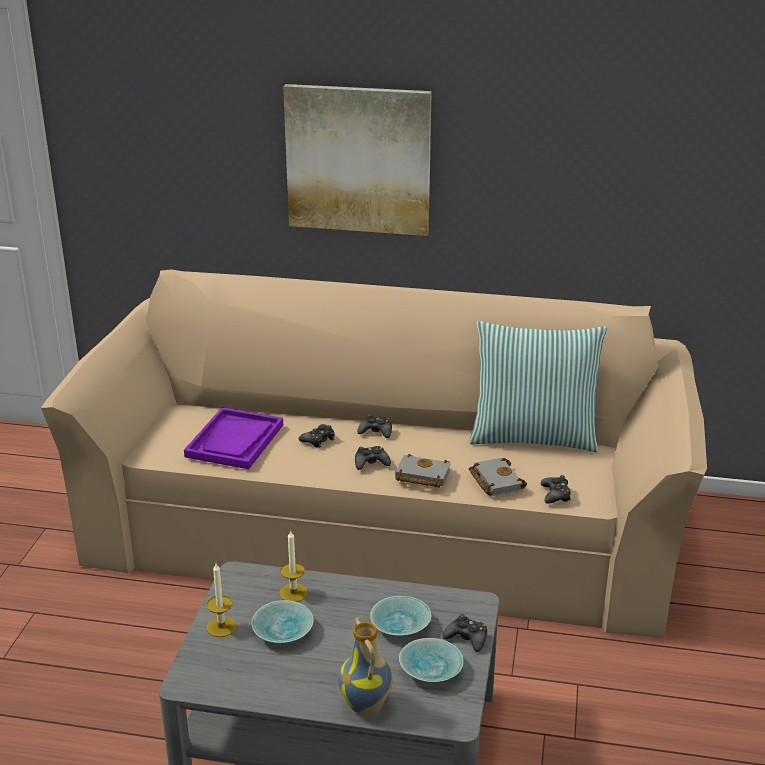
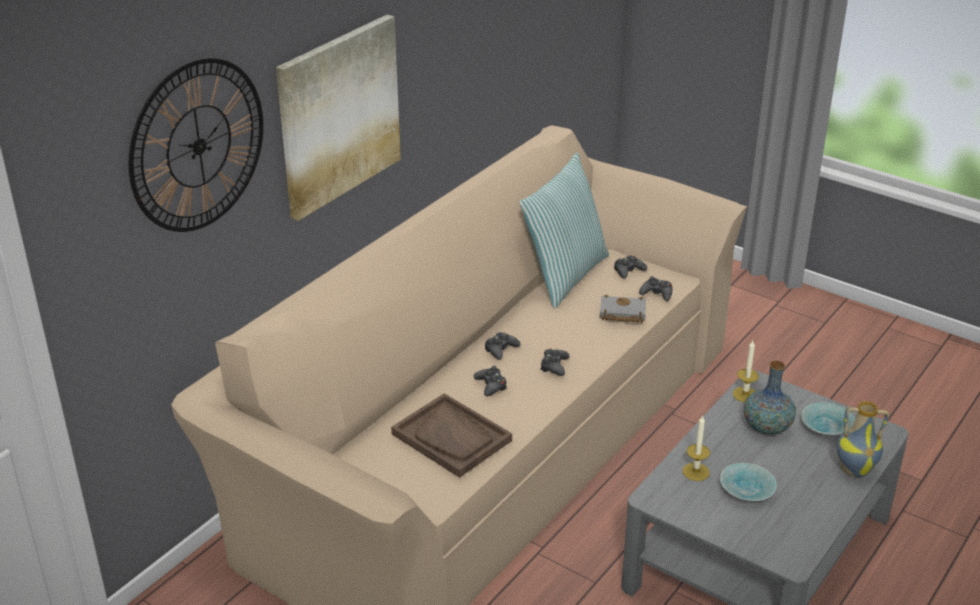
camera: 65 degrees left, 5 degrees up
purple tray [184,407,283,469] -> brown tray [391,393,512,478]
candle [207,563,237,637] -> candle moved to [733,341,759,402]
turquoise bowl [370,596,431,636] -> vase [744,360,796,435]
grey book [395,454,451,488] -> none
black game controller [443,614,487,652] -> black game controller moved to [614,255,647,279]
none -> wall clock [129,58,263,232]

